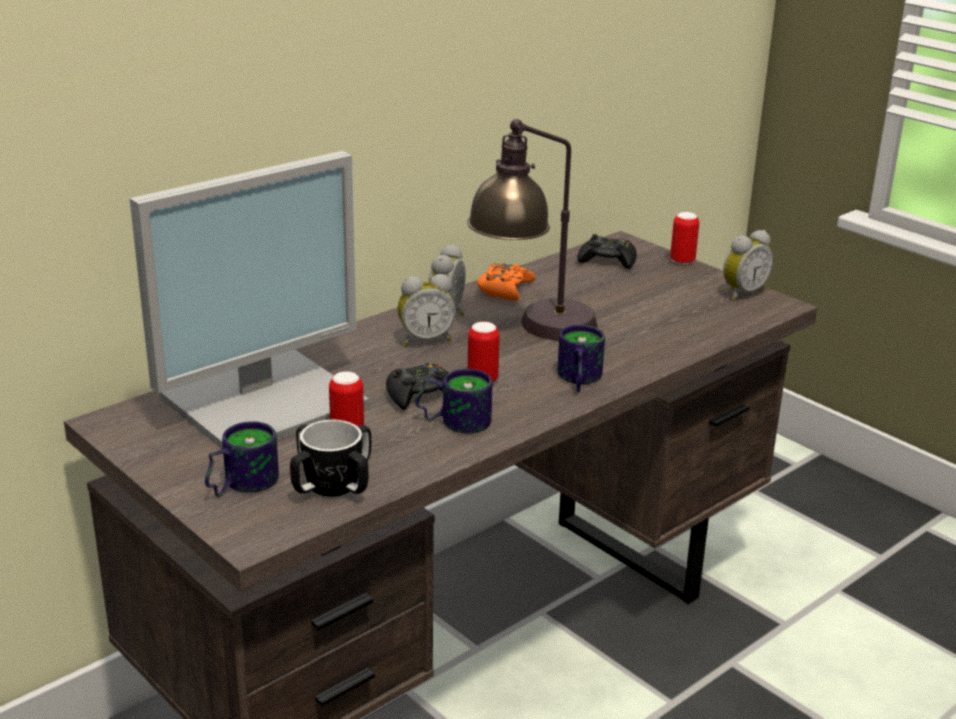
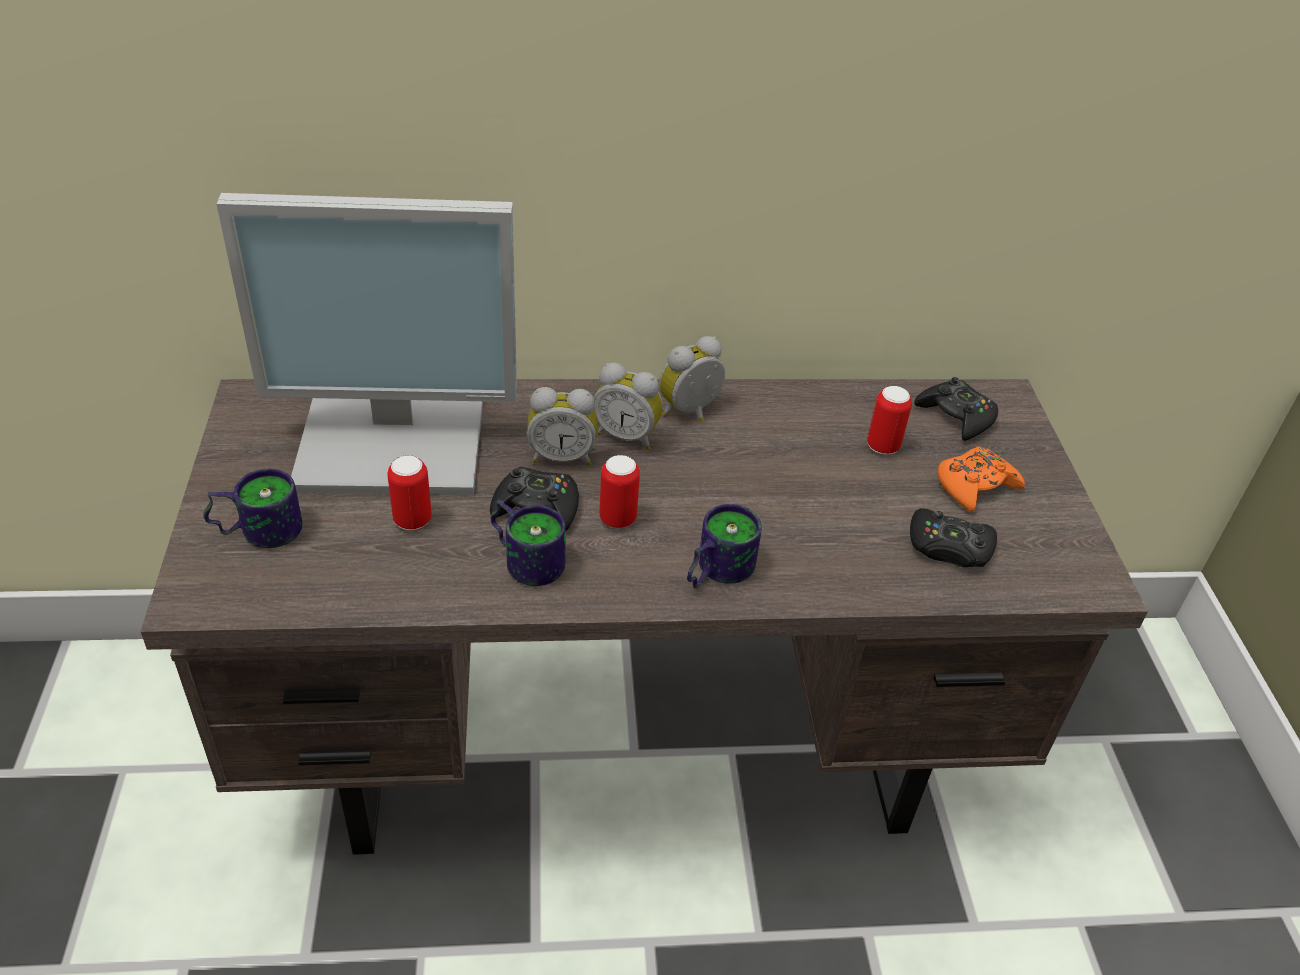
camera: 35 degrees right, 15 degrees up
mug [290,420,371,497] -> none
table lamp [467,119,597,340] -> none
orange game controller [477,263,535,301] -> orange game controller moved to [938,446,1025,512]
can [670,212,699,265] -> can moved to [867,386,912,455]
alarm clock [723,230,773,301] -> alarm clock moved to [527,387,597,466]
none -> black game controller [910,508,997,567]

